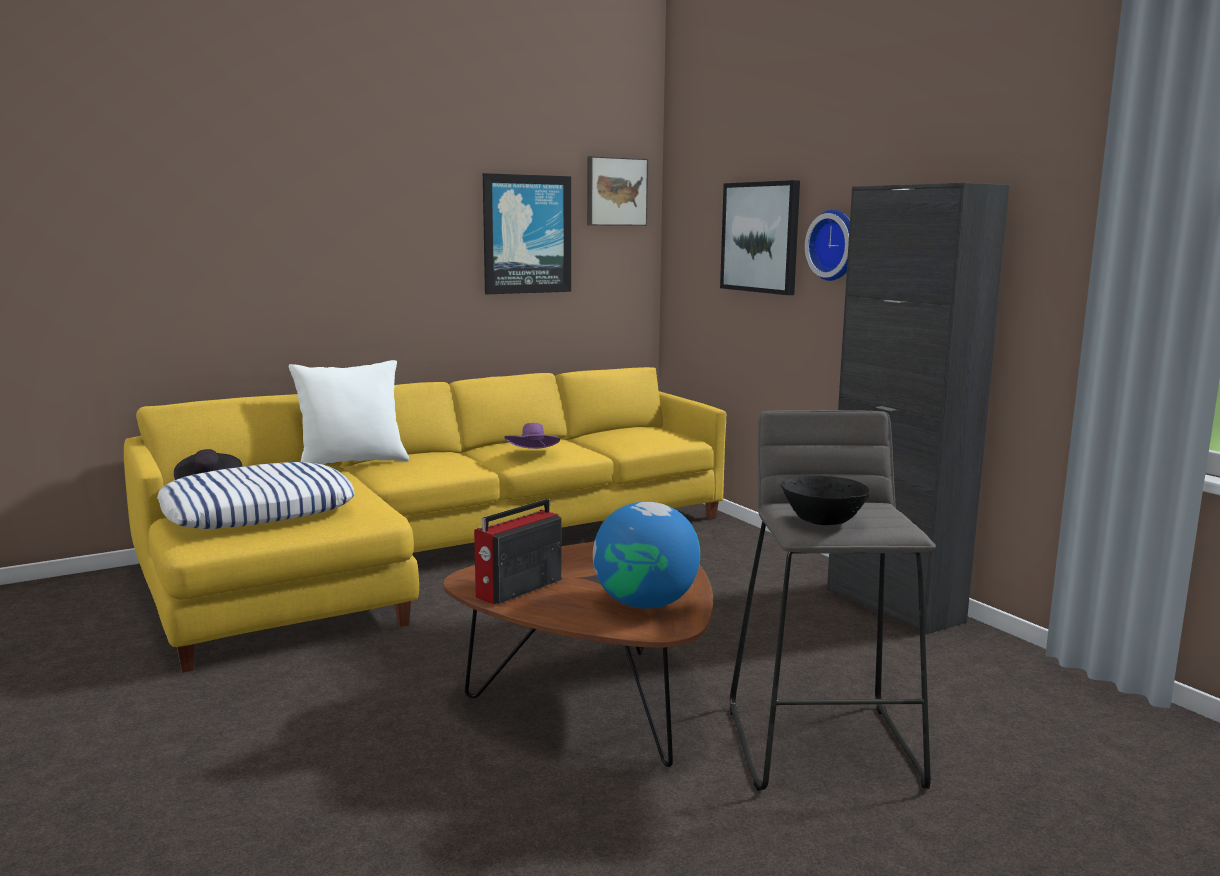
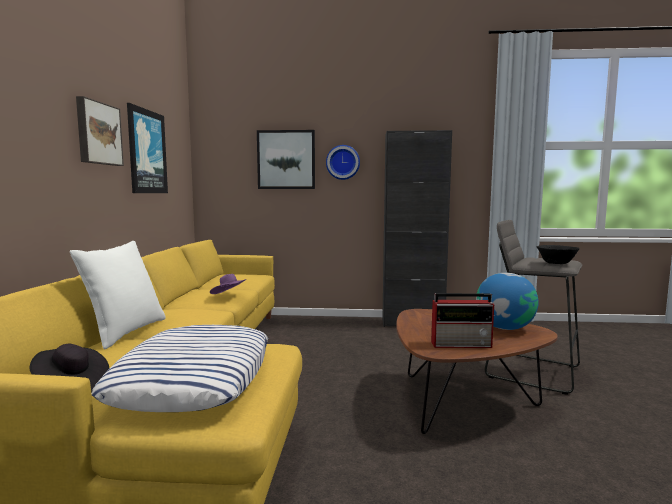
camera: 55 degrees left, 5 degrees down
radio [474,499,562,604] -> radio turned 75 degrees counterclockwise [431,293,495,348]
picture [587,156,649,226] -> picture moved to [76,96,124,166]

